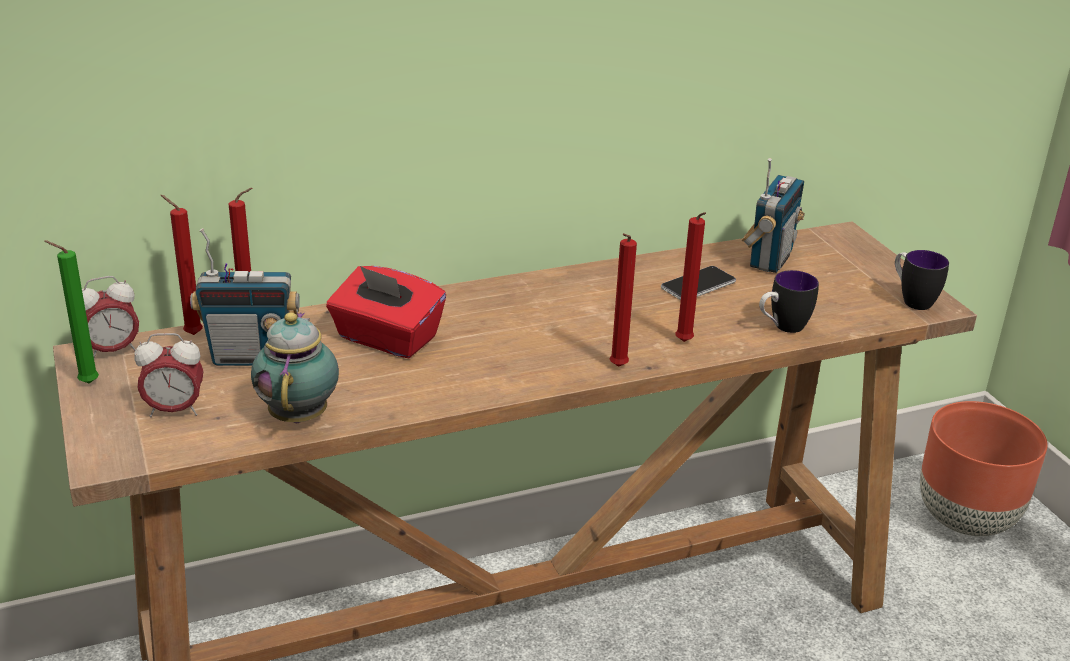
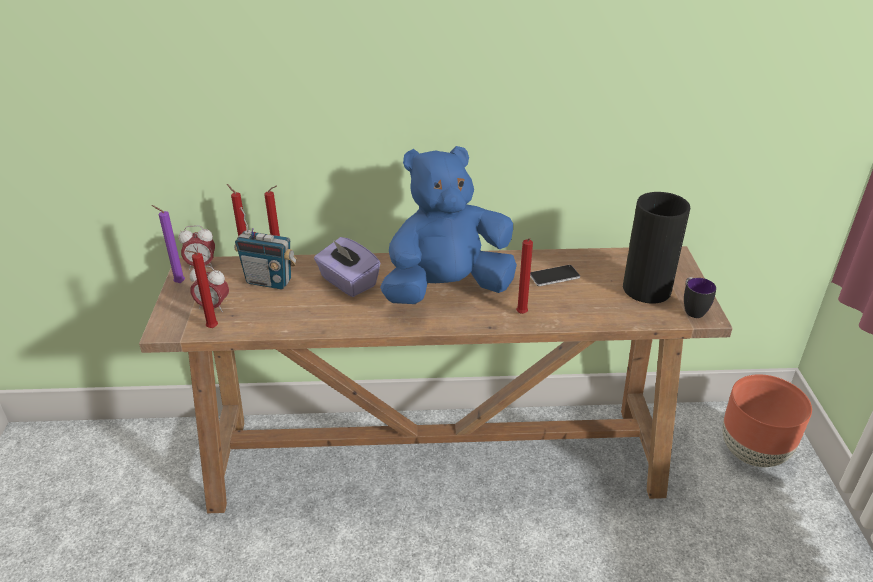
camera: 20 degrees right, 5 degrees up
green candle [44,240,99,384] -> purple candle [151,205,185,283]
teapot [251,312,339,423] -> none
red tissue box [326,266,446,358] -> purple tissue box [314,237,380,297]
red candle [610,233,637,367] -> red candle moved to [186,250,218,328]
radio [742,158,805,273] -> none
mug [759,270,819,333] -> none
none -> blue plush toy [380,146,517,304]
none -> vase [623,192,690,304]

